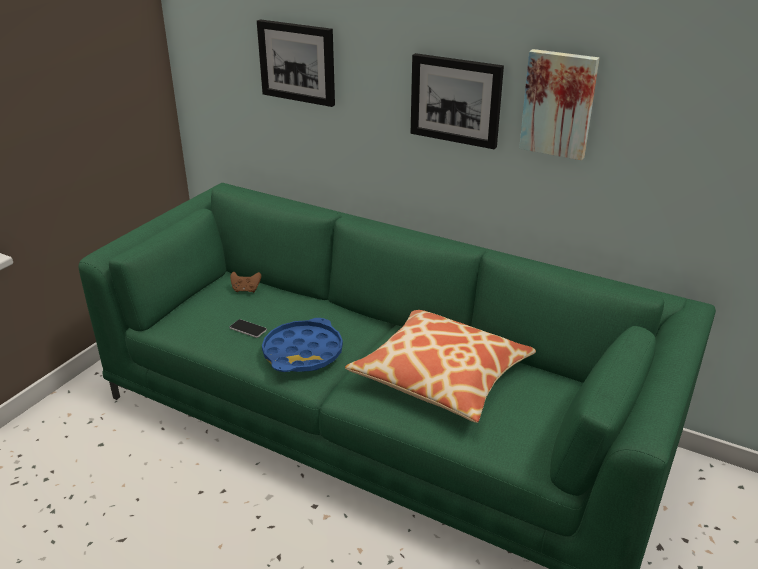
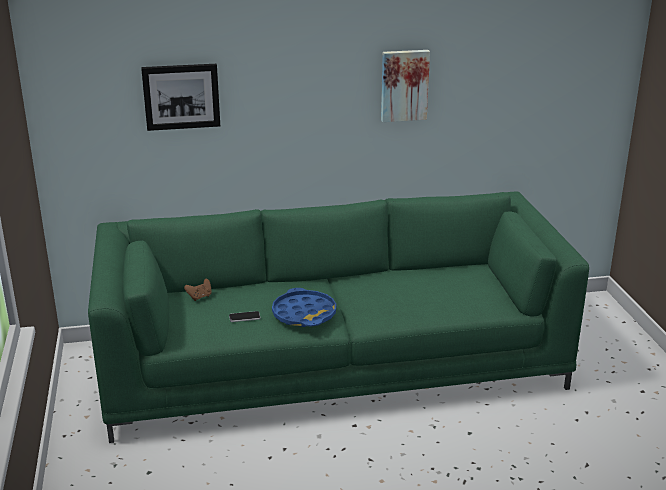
camera: 40 degrees left, 5 degrees down
pillow [345,310,536,423] -> none
picture [411,53,504,149] -> none

